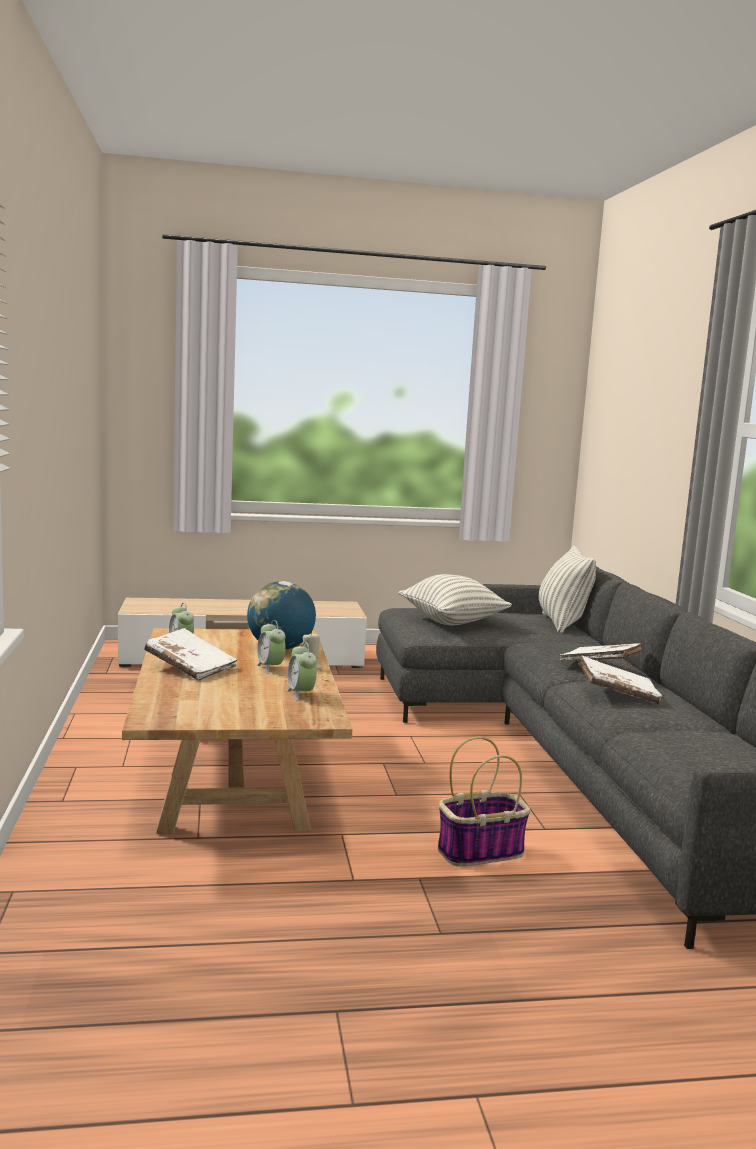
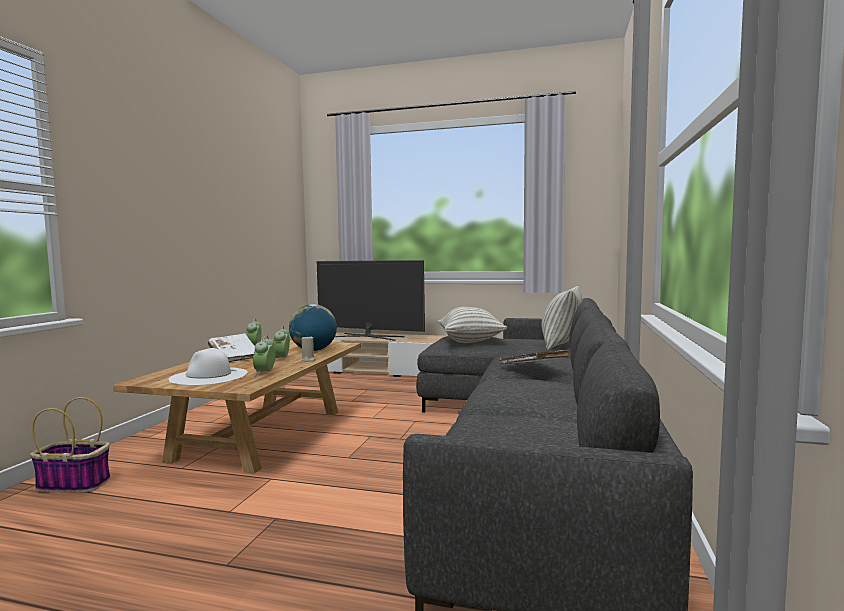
camera: 25 degrees right, 5 degrees down
basket [438,737,530,866] -> basket moved to [30,397,110,493]
white book [579,656,662,705] -> none
none -> white hat [169,348,248,386]
none -> television [317,260,425,341]

